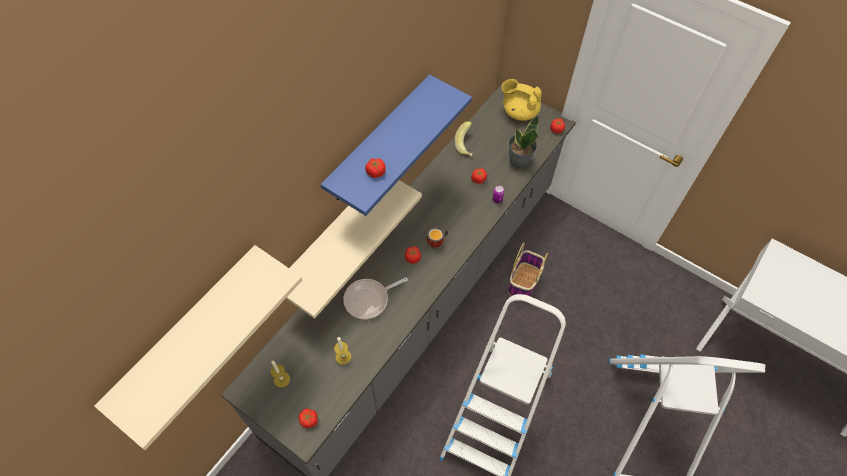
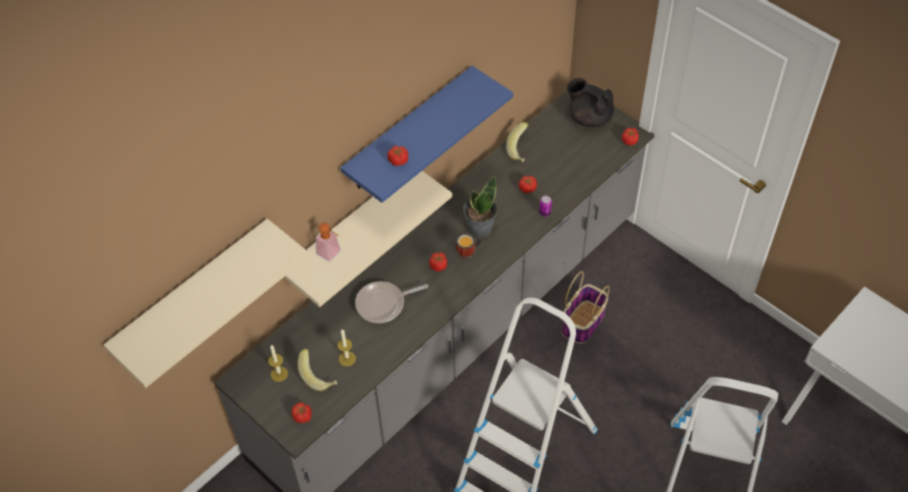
camera: 10 degrees right, 5 degrees down
yellow teapot [502,79,541,121] -> black teapot [567,78,614,127]
potted plant [508,114,539,169] -> potted plant moved to [463,176,497,237]
none -> banana [297,349,337,391]
none -> soap dispenser [316,223,341,262]

